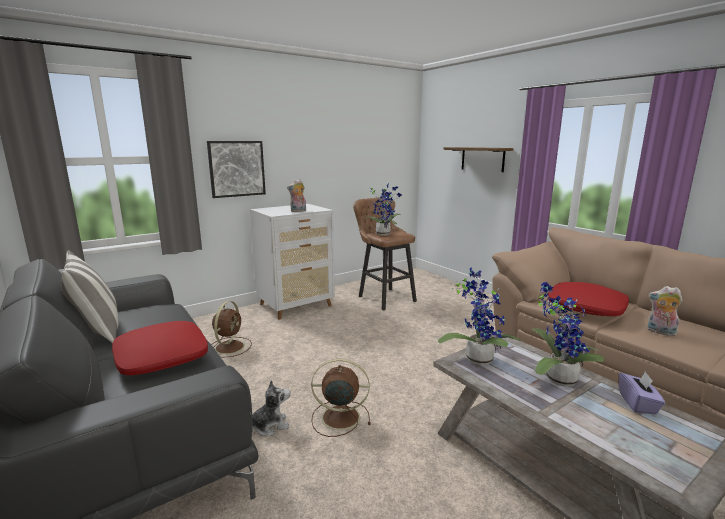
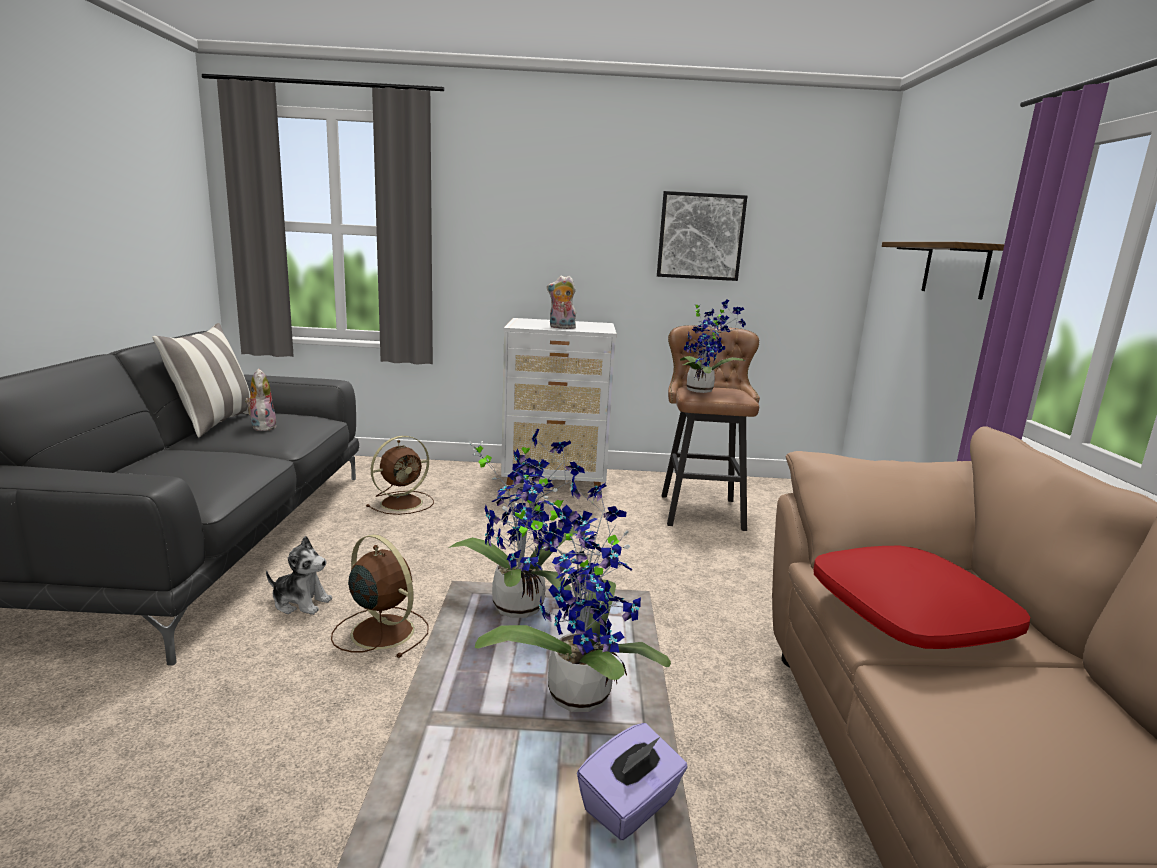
camera: 35 degrees right, 0 degrees up
red pillow [112,321,208,375] -> none
picture [207,141,266,198] -> picture moved to [657,191,747,281]
plush toy [647,286,683,336] -> plush toy moved to [245,369,277,431]

